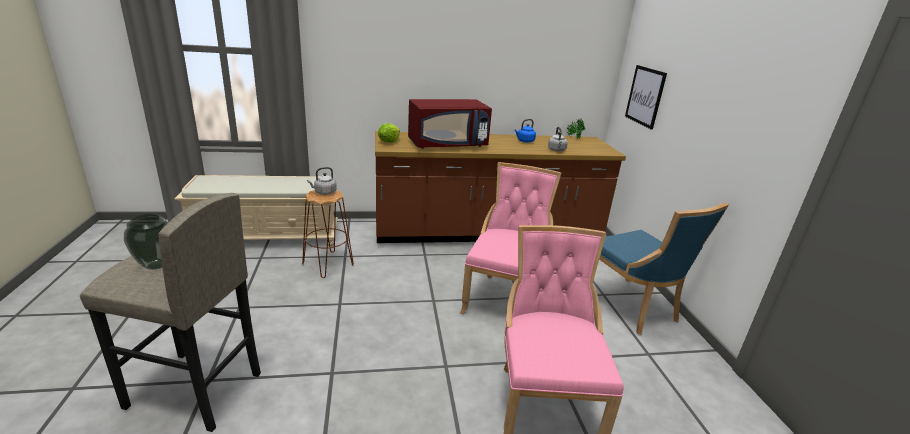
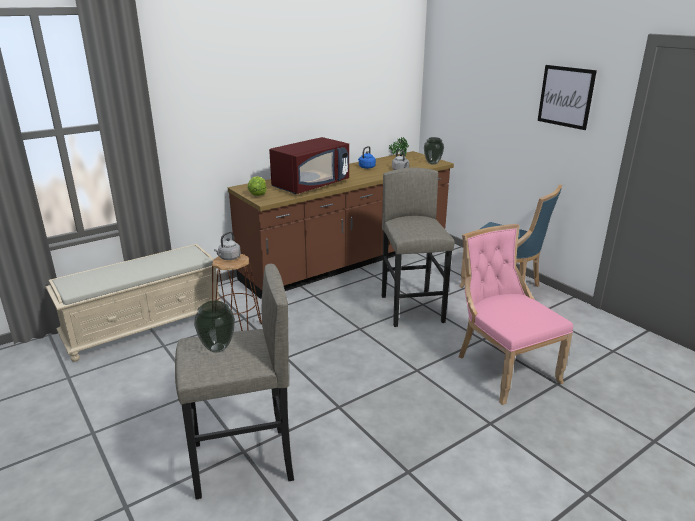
camera: 25 degrees left, 0 degrees up
pink chair [460,162,561,315] -> grey stool [382,168,455,327]
picture [625,65,667,130] -> picture moved to [538,65,597,130]
none -> vase [424,137,444,165]

